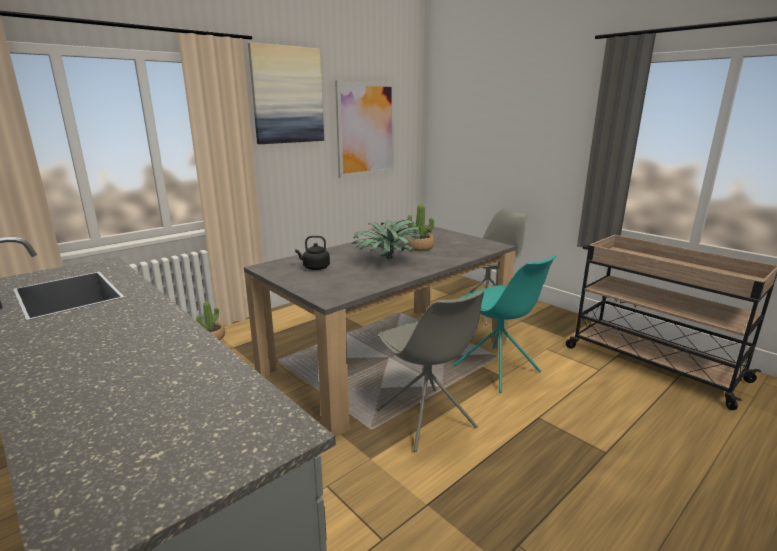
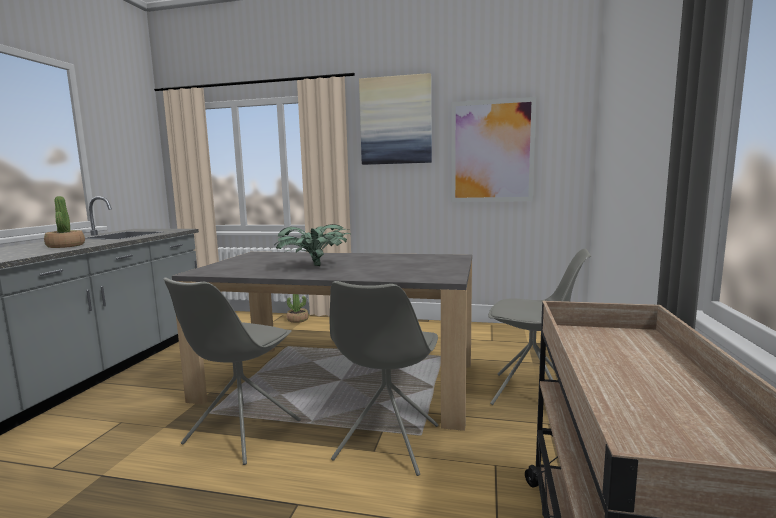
camera: 55 degrees right, 10 degrees down
black kettle [295,235,330,270] -> none
potted plant [406,204,434,251] -> potted plant moved to [44,196,85,248]
turquoise chair [453,255,556,393] -> grey chair [330,281,438,476]

